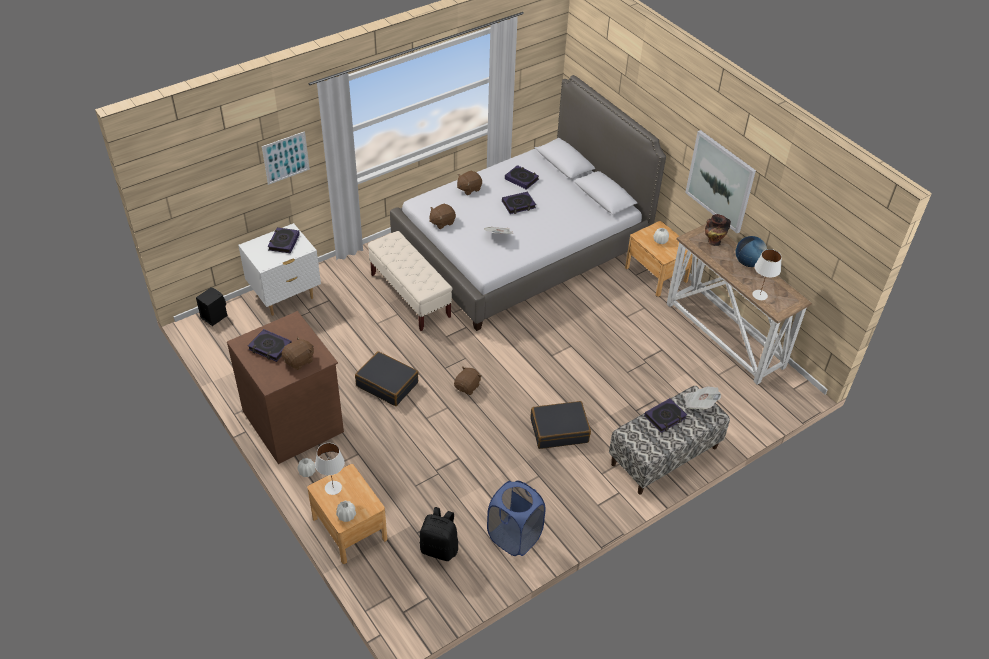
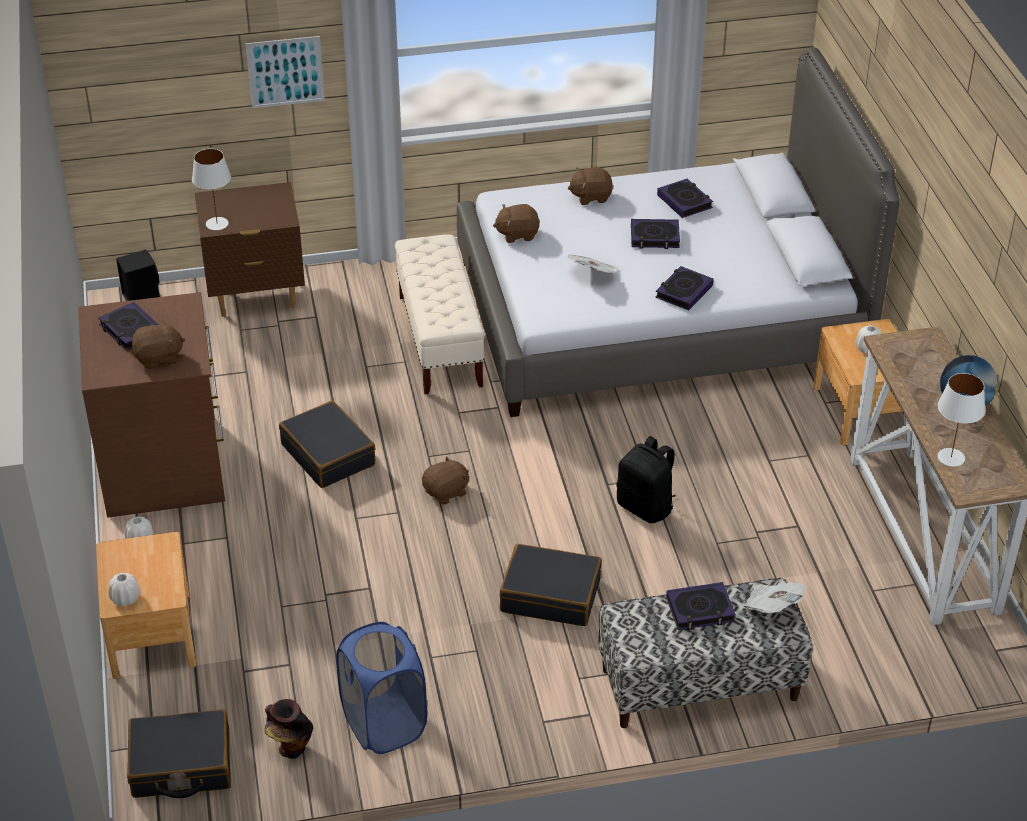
camera: 25 degrees right, 5 degrees down
white nightstand [238,223,321,316] -> brown nightstand [195,182,305,317]
book [268,227,300,254] -> book moved to [655,266,713,310]
white table lamp [315,443,345,495] -> white table lamp moved to [192,149,231,230]
black backpack [419,507,458,561] -> black backpack moved to [616,436,676,523]
picture [685,130,756,233] -> none
vase [705,214,731,246] -> vase moved to [265,699,313,759]
none -> black suitcase [127,709,231,798]

